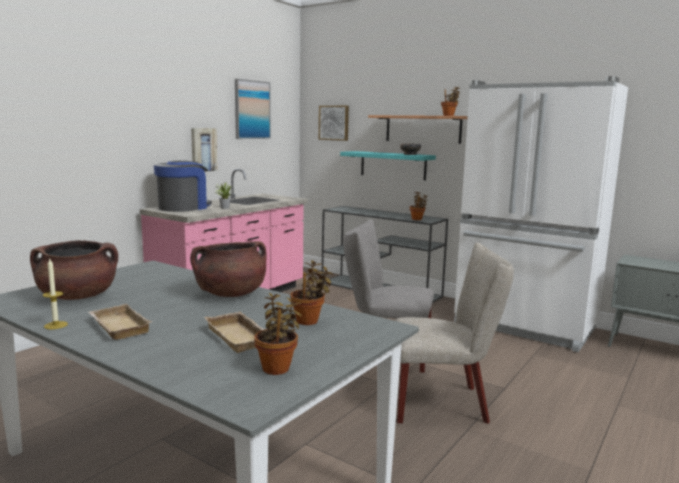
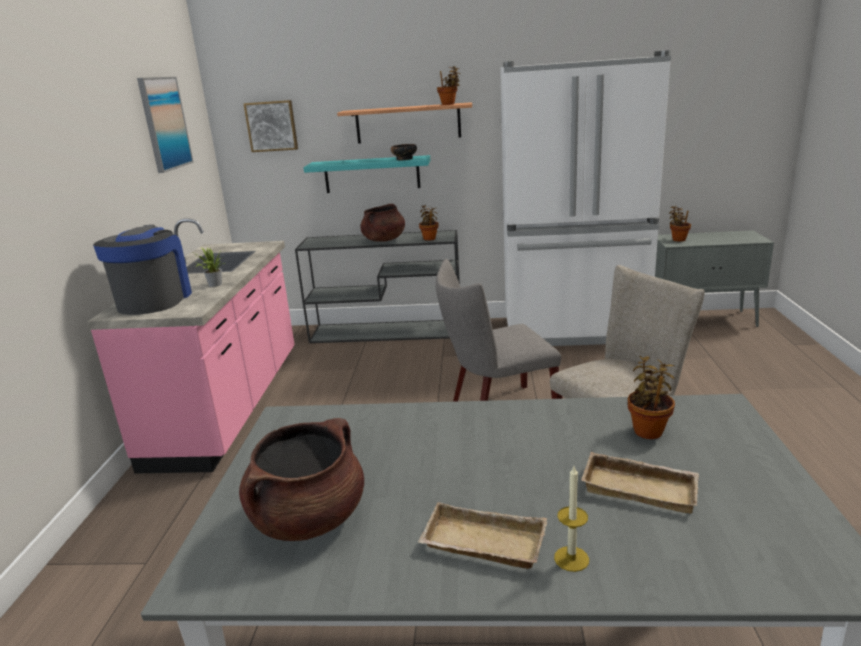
camera: 30 degrees left, 10 degrees up
candle [43,259,68,329] -> candle moved to [554,466,589,572]
brown cooking pot [190,241,267,297] -> brown cooking pot moved to [360,204,405,242]
picture [191,128,217,171] -> none
potted plant [254,293,302,375] -> potted plant moved to [669,206,691,242]

